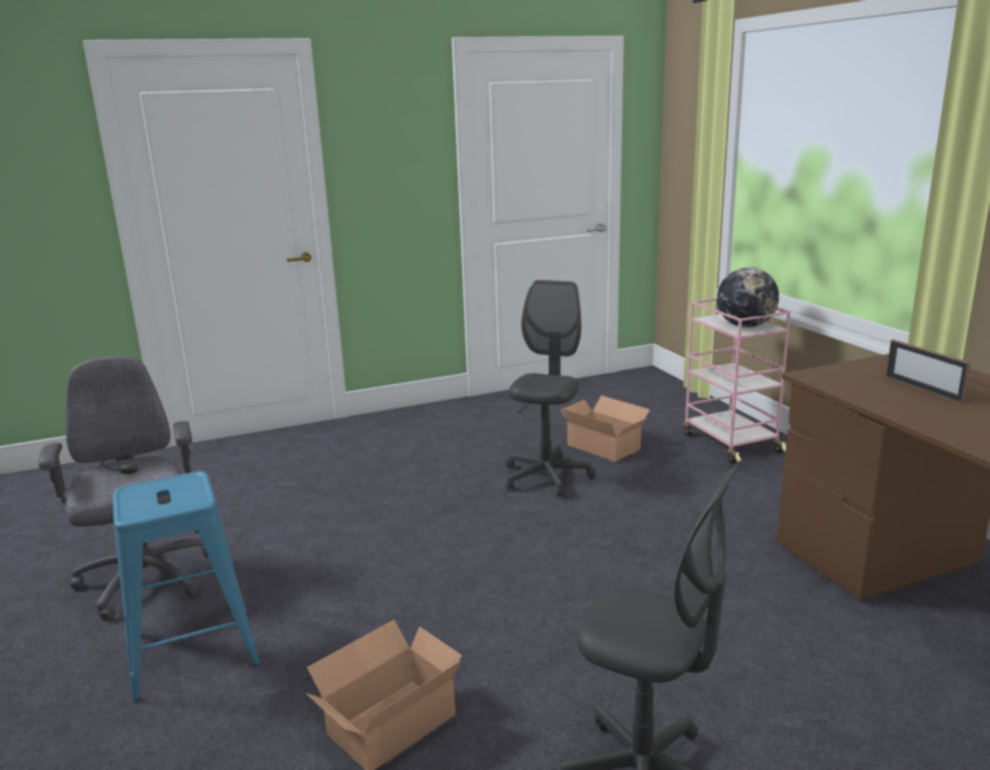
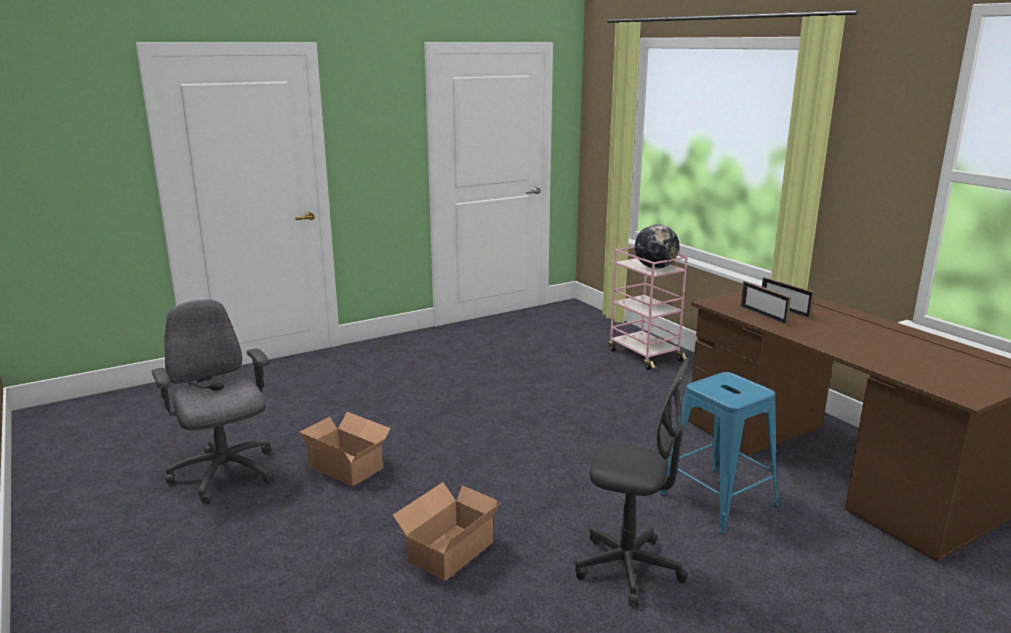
camera: 10 degrees left, 0 degrees up
blue stool [113,471,260,702] -> blue stool moved to [660,372,779,534]
grey office chair [506,280,596,497] -> none
cardboard box [561,396,650,462] -> cardboard box moved to [299,412,391,486]
none -> picture frame [741,281,791,325]

